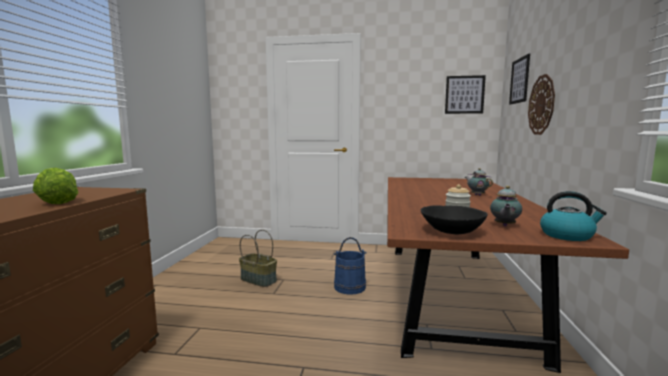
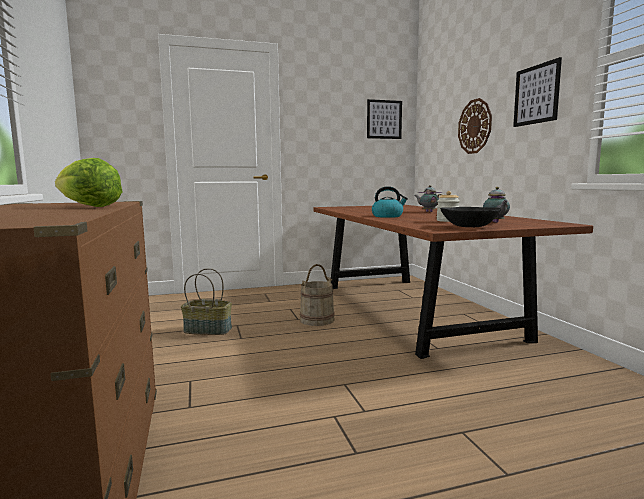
camera: 25 degrees left, 0 degrees up
blue bucket [333,237,367,295] -> beige bucket [300,264,335,326]
picture [509,54,530,105] -> picture moved to [513,57,562,127]
kettle [540,191,607,241] -> kettle moved to [372,186,408,218]

